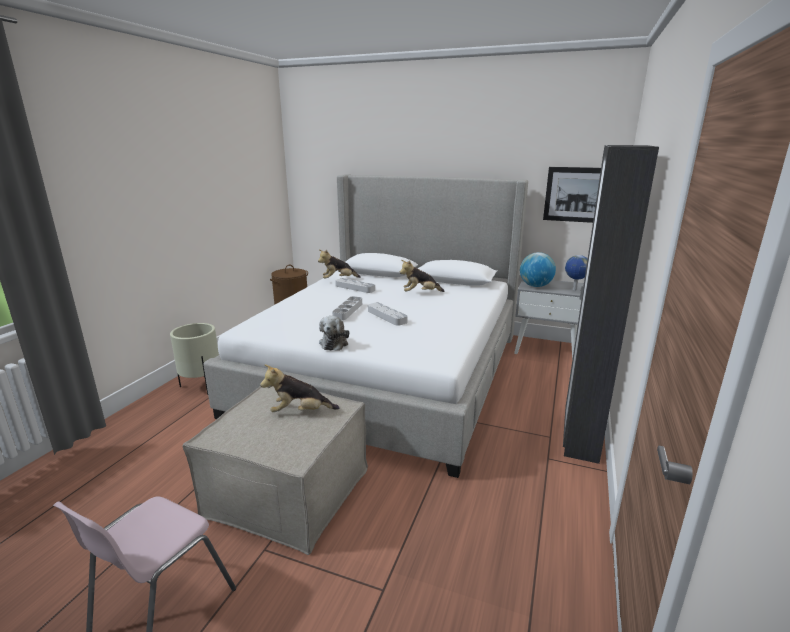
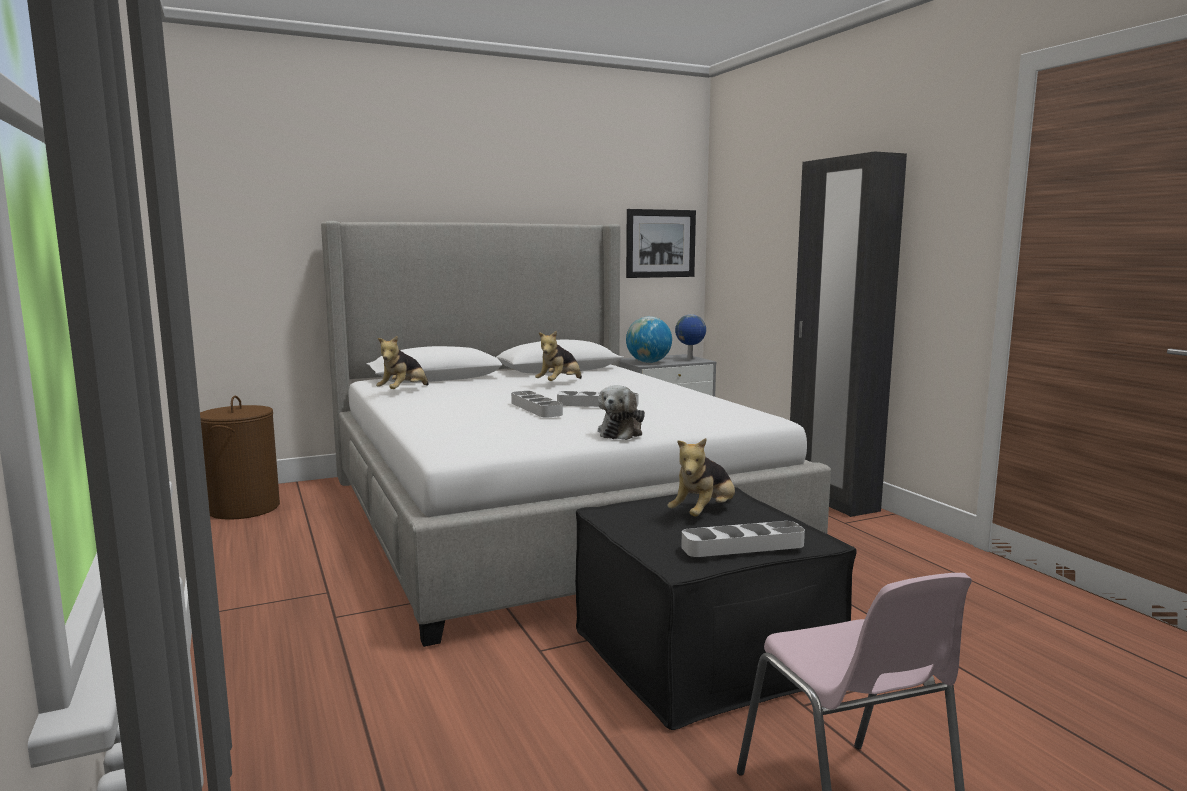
camera: 45 degrees left, 10 degrees down
beige planter [170,323,219,395] -> none
beige ottoman [183,386,368,555] -> black ottoman [575,487,857,730]
plush toy [319,316,349,351] -> plush toy turned 60 degrees clockwise [598,385,645,440]
grey tray [335,278,375,293] -> grey tray moved to [681,521,805,557]

